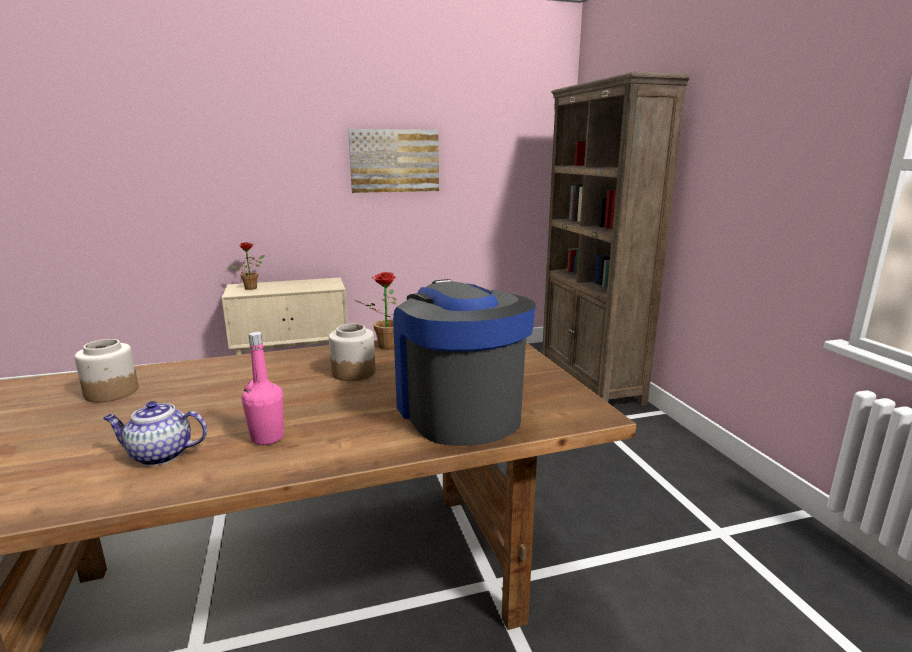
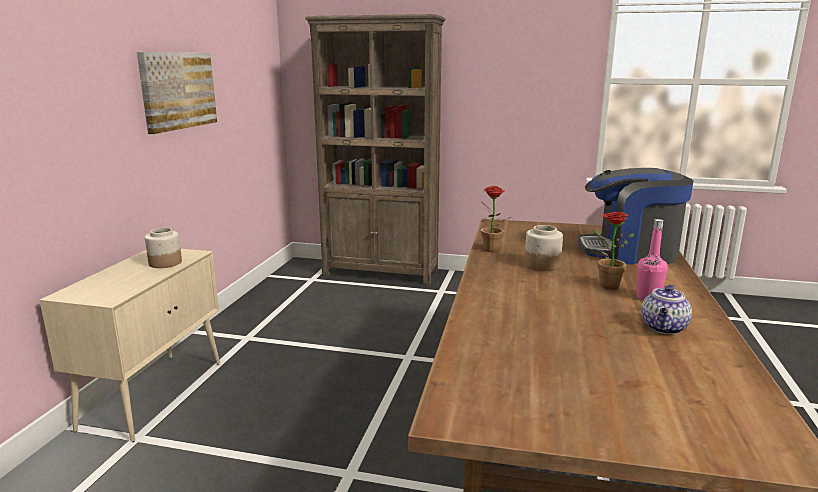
camera: 60 degrees left, 0 degrees up
jar [74,339,139,402] -> jar moved to [145,228,182,268]
potted plant [231,242,265,290] -> potted plant moved to [593,212,635,289]

